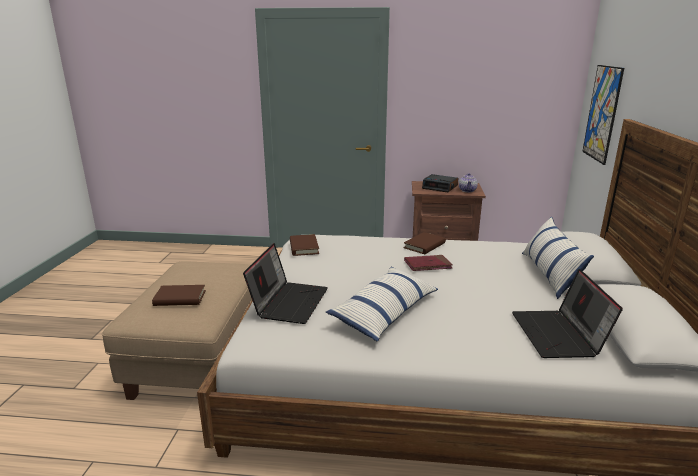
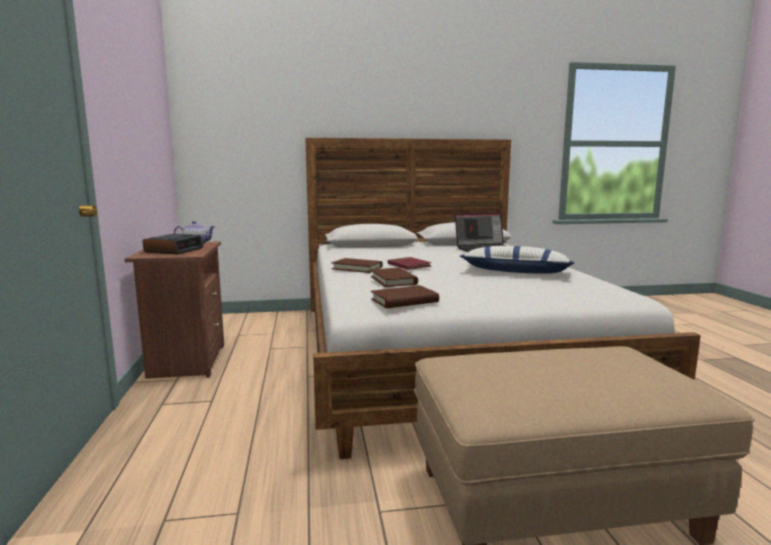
camera: 105 degrees left, 10 degrees down
brown book [152,285,206,306] -> brown book moved to [371,268,418,287]
laptop [243,243,328,324] -> none
pillow [522,216,594,299] -> none
picture [582,65,624,165] -> none

